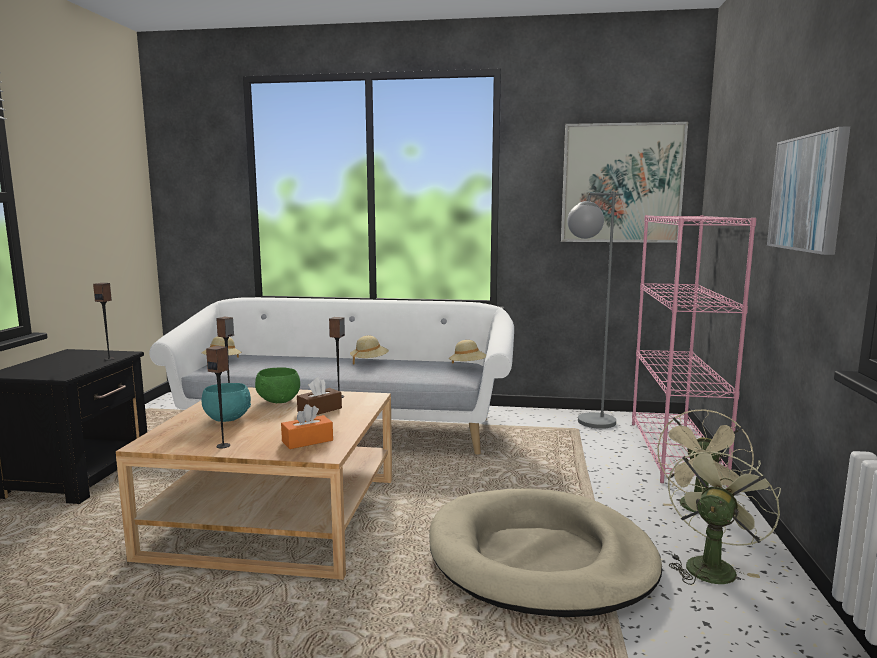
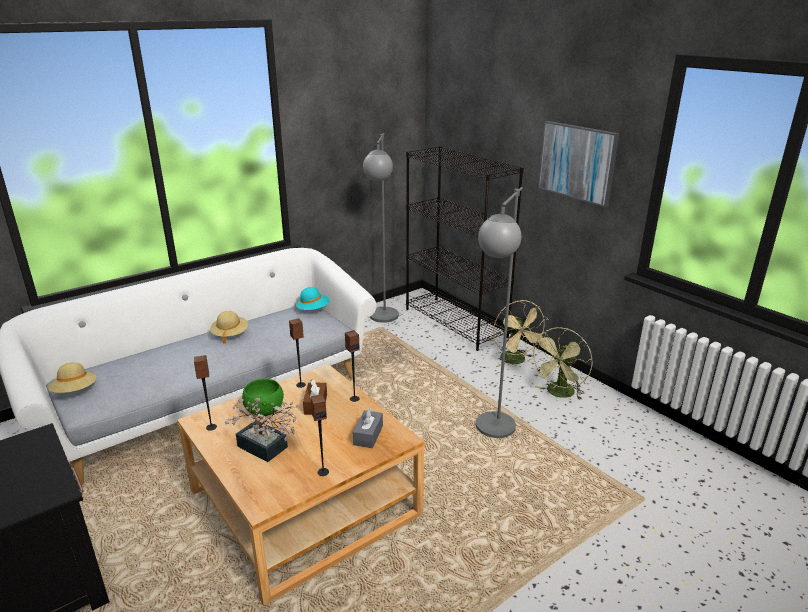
camera: 45 degrees left, 15 degrees up
speaker [93,283,115,360] -> speaker moved to [345,330,360,402]
turquoise bowl [202,383,251,422] -> potted plant [225,398,298,462]
orange tissue box [281,404,333,449] -> grey tissue box [353,407,383,448]
beige dog bed [429,488,662,617] -> grey floor lamp [476,187,523,438]
beige hat [449,340,486,364] -> turquoise hat [296,287,330,310]
picture [561,122,688,243] -> none
pink bookcase [632,215,756,487] -> black bookcase [406,146,524,351]
green fan [668,445,781,585] -> green fan turned 135 degrees counterclockwise [529,327,592,400]

